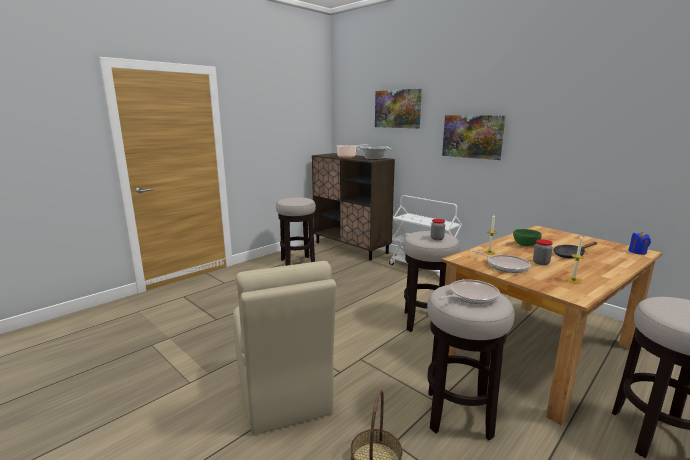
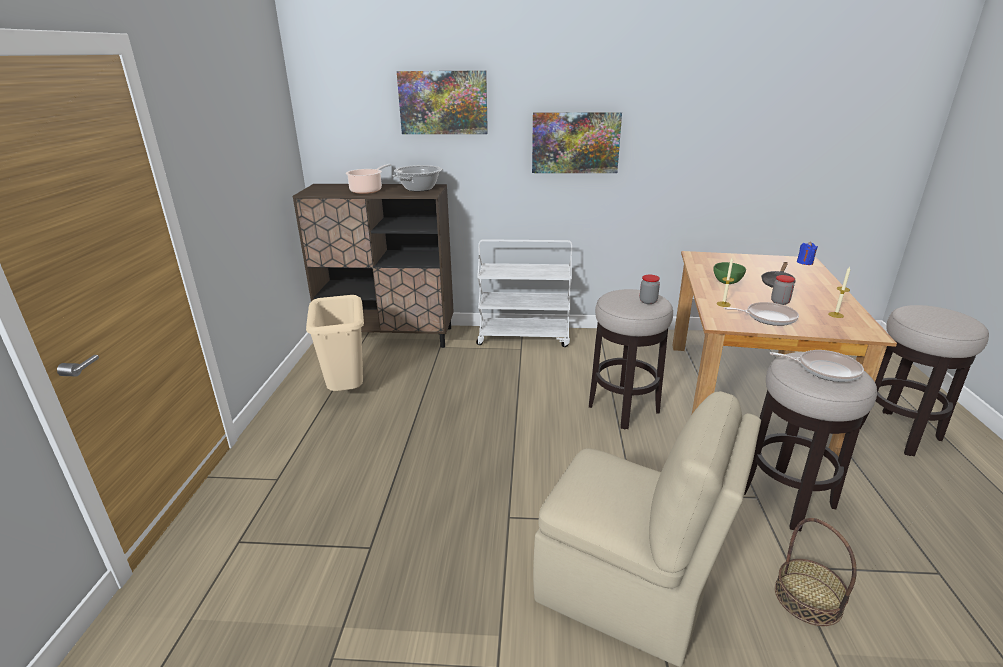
camera: 40 degrees left, 10 degrees up
stool [276,197,316,266] -> beige trash can [306,295,364,391]
frying pan [438,279,500,304] -> frying pan turned 90 degrees clockwise [769,350,864,382]

